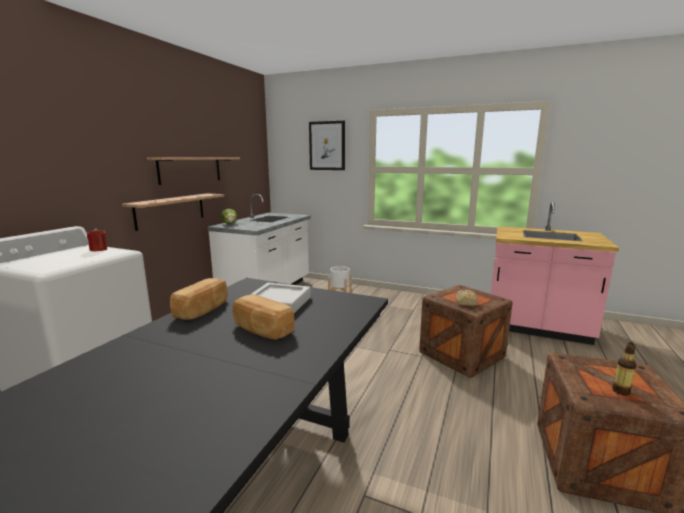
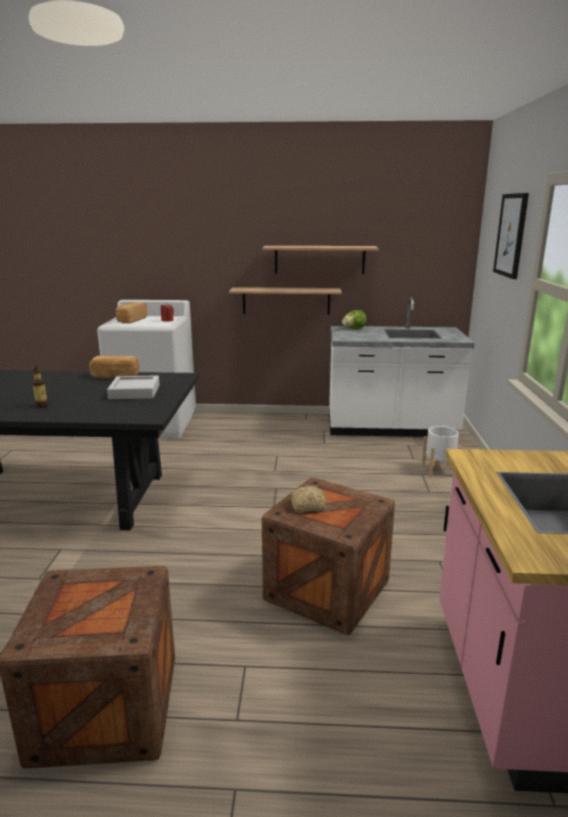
camera: 70 degrees right, 5 degrees up
bread [233,294,295,340] -> bread moved to [116,302,147,324]
bottle [612,342,637,395] -> bottle moved to [32,366,48,408]

